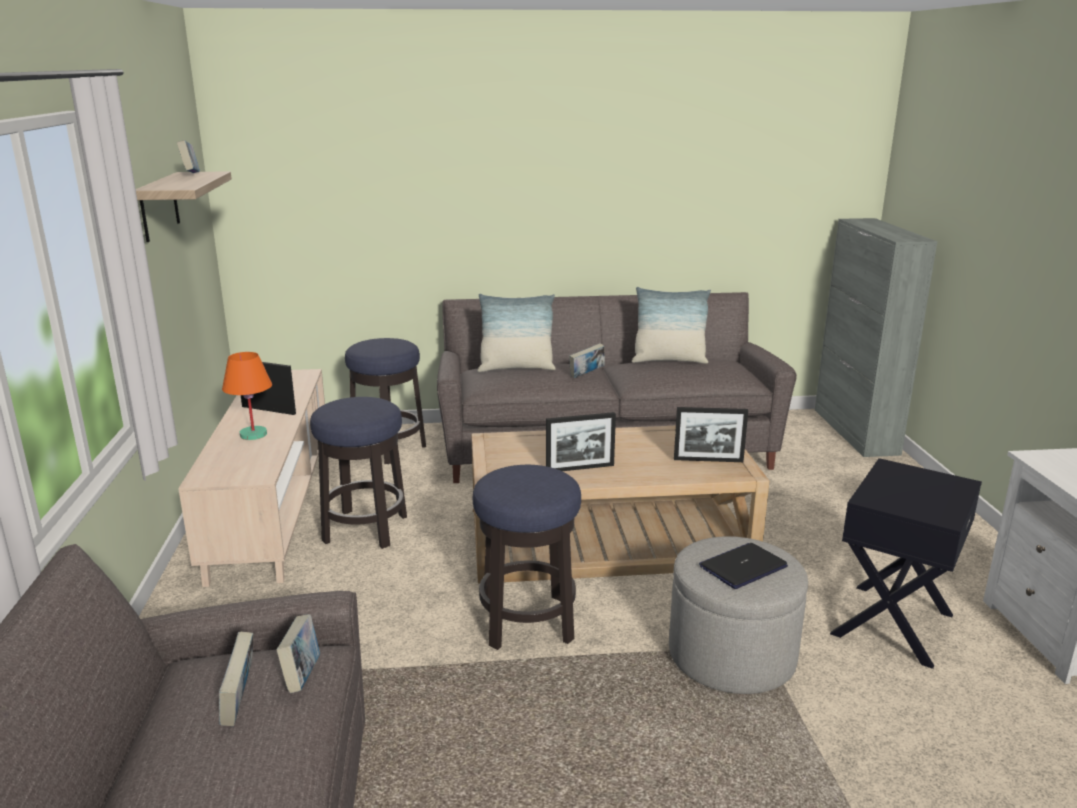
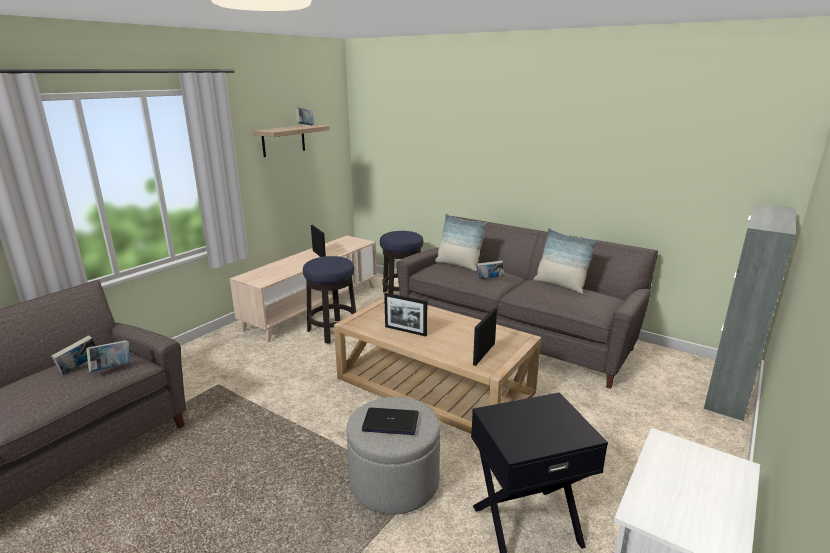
camera: 40 degrees right, 0 degrees up
orange table lamp [222,352,272,440] -> none
stool [473,465,581,650] -> none
picture frame [674,407,748,462] -> picture frame turned 75 degrees clockwise [473,308,497,366]

